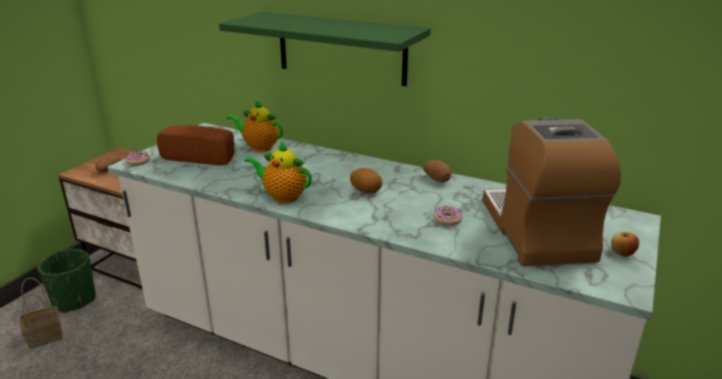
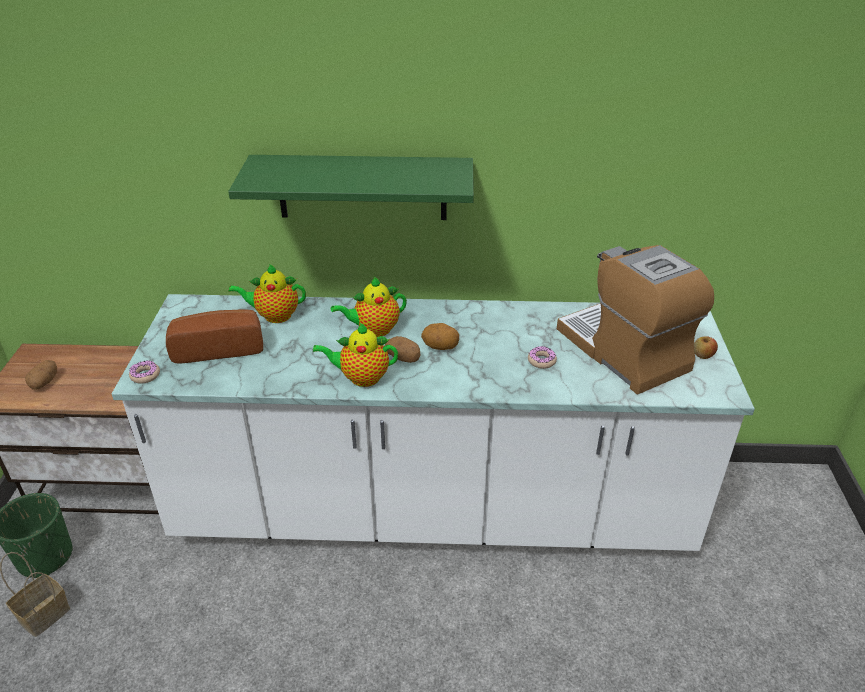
camera: 25 degrees left, 10 degrees up
potato [423,160,451,182] -> potato moved to [385,336,421,363]
none -> teapot [331,277,407,337]

